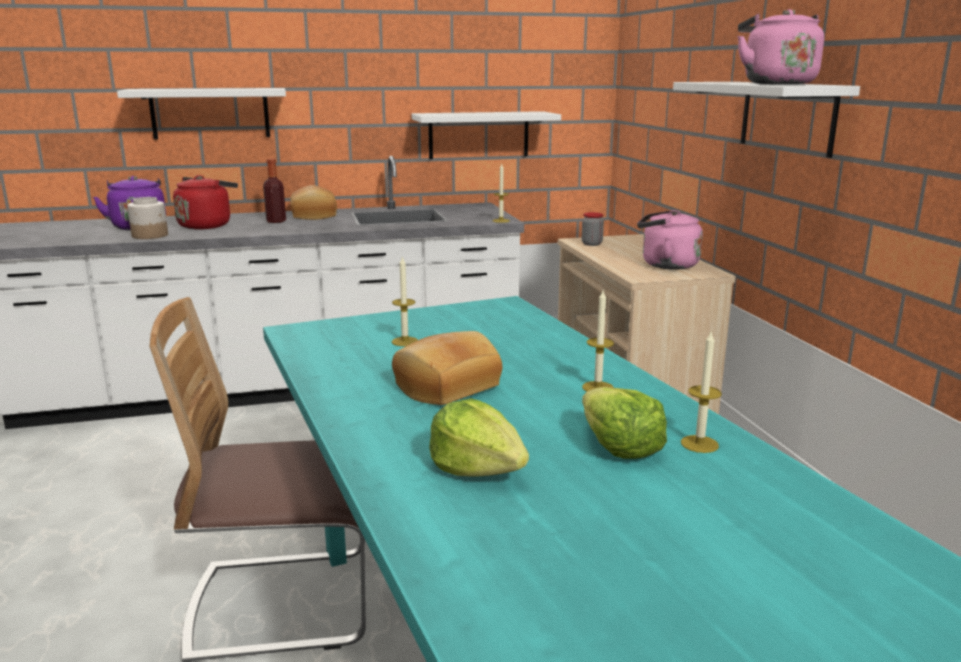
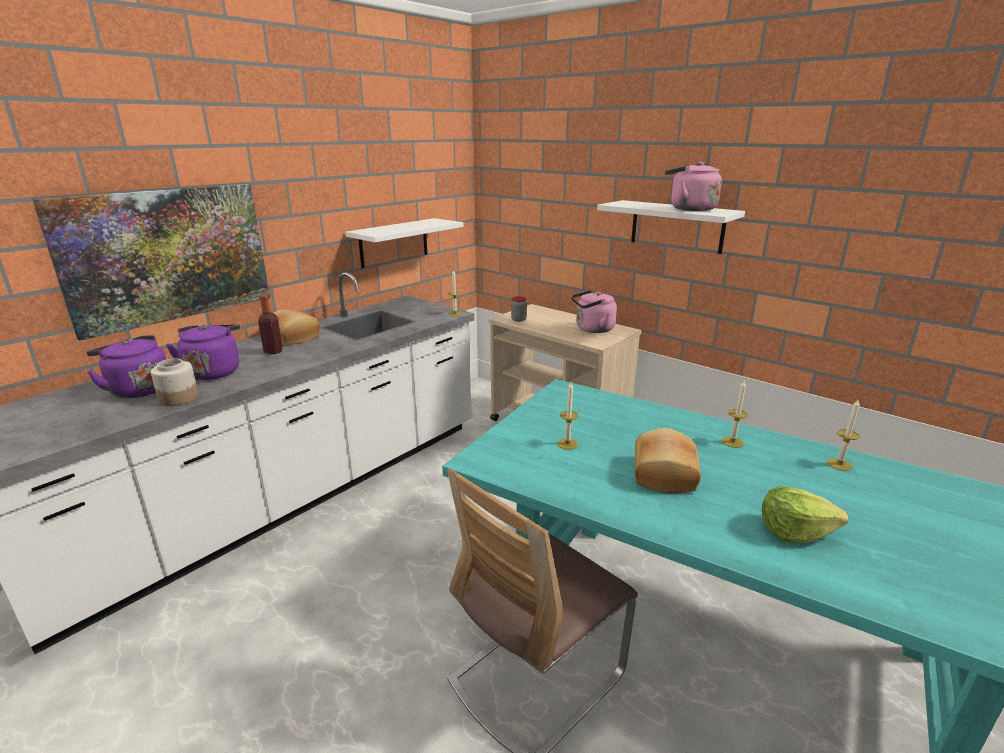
camera: 35 degrees left, 5 degrees up
white shelf [117,88,286,140] -> picture [32,184,270,341]
red kettle [173,175,238,229] -> purple kettle [166,324,240,380]
lettuce [582,387,667,459] -> none

